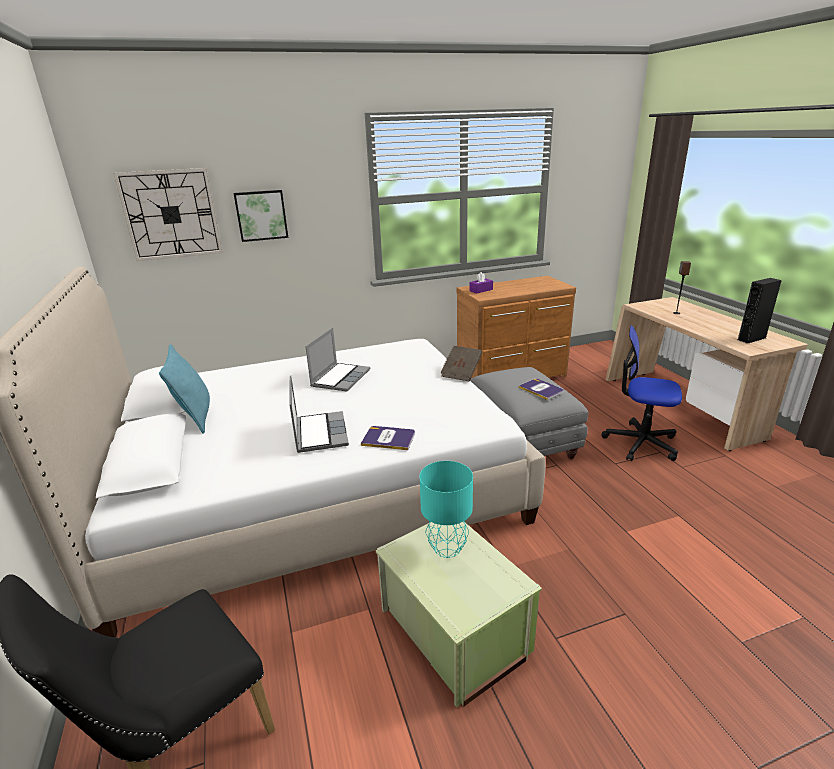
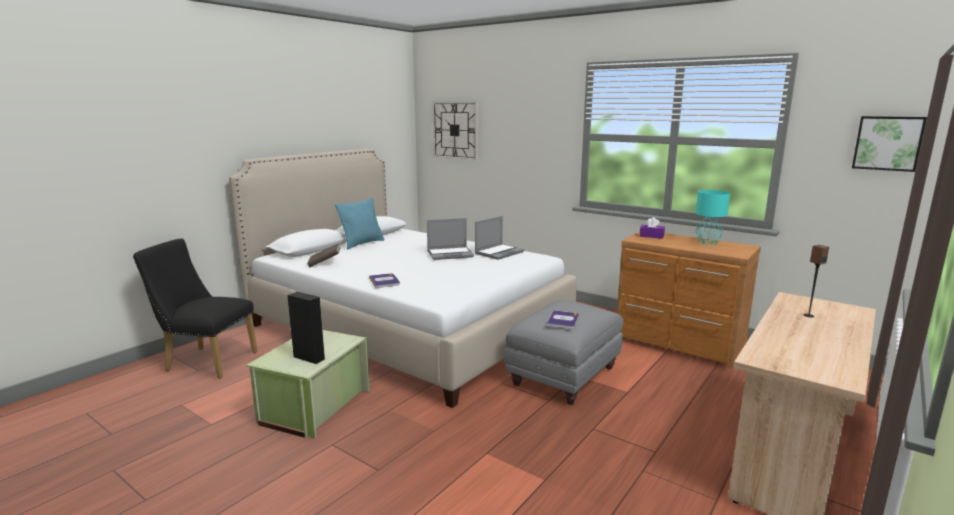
camera: 55 degrees right, 10 degrees down
picture [234,190,288,242] -> picture moved to [852,116,927,172]
laptop [289,375,349,453] -> laptop moved to [475,216,524,260]
turquoise table lamp [420,461,473,558] -> turquoise table lamp moved to [696,190,730,246]
brown book [440,346,482,381] -> brown book moved to [307,244,341,267]
office chair [602,325,682,461] -> none
black speaker [738,278,782,344] -> black speaker moved to [287,292,325,364]

